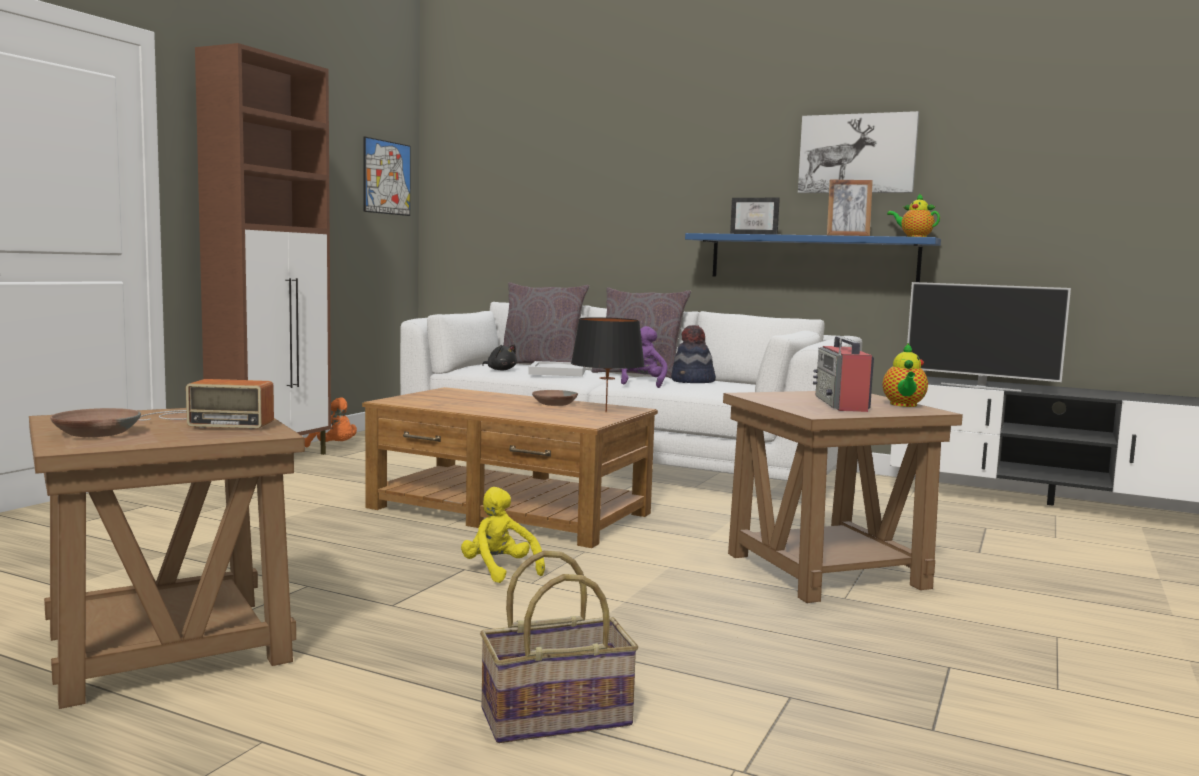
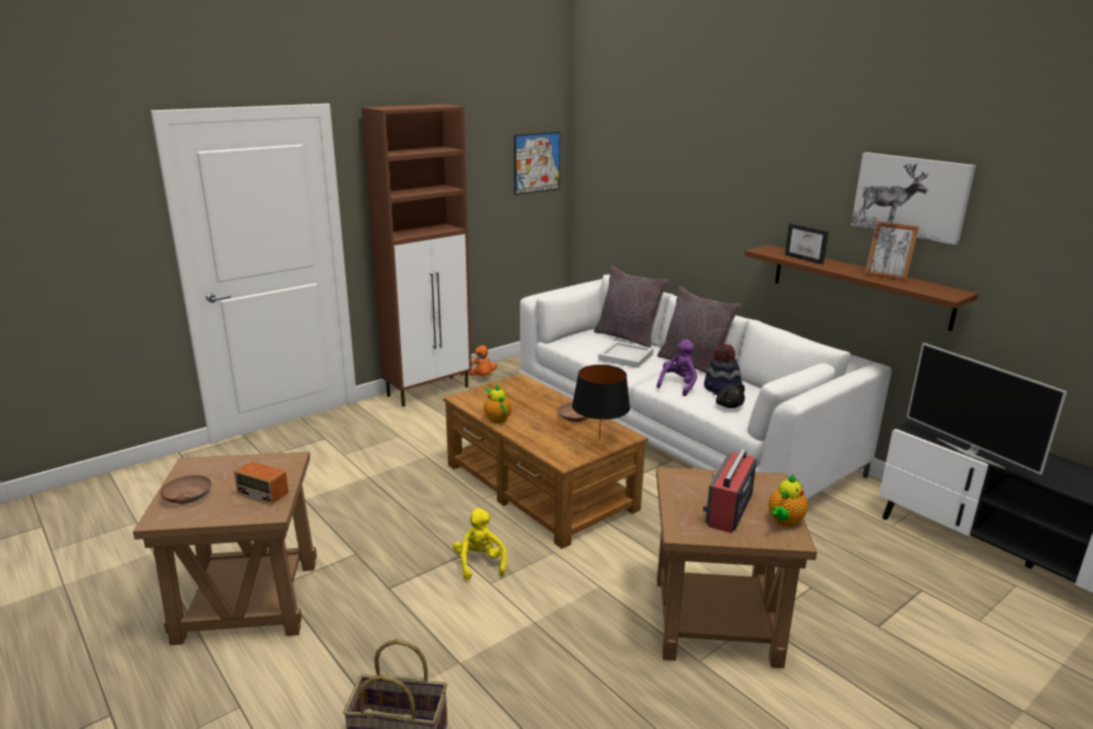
camera: 25 degrees right, 15 degrees up
black plush toy [482,344,517,370] -> black plush toy moved to [713,385,745,408]
blue shelf [685,233,941,282] -> brown shelf [744,245,978,331]
teapot [887,193,940,237] -> teapot moved to [484,384,511,423]

